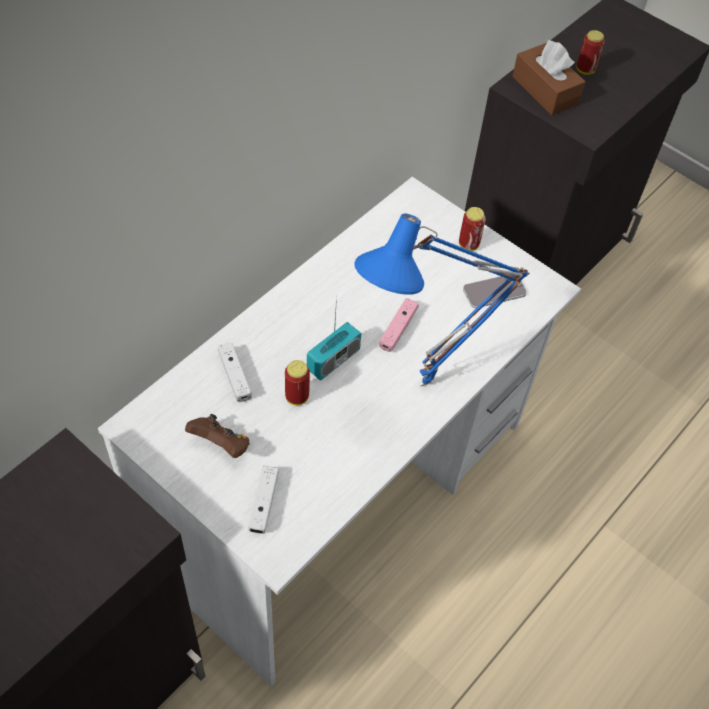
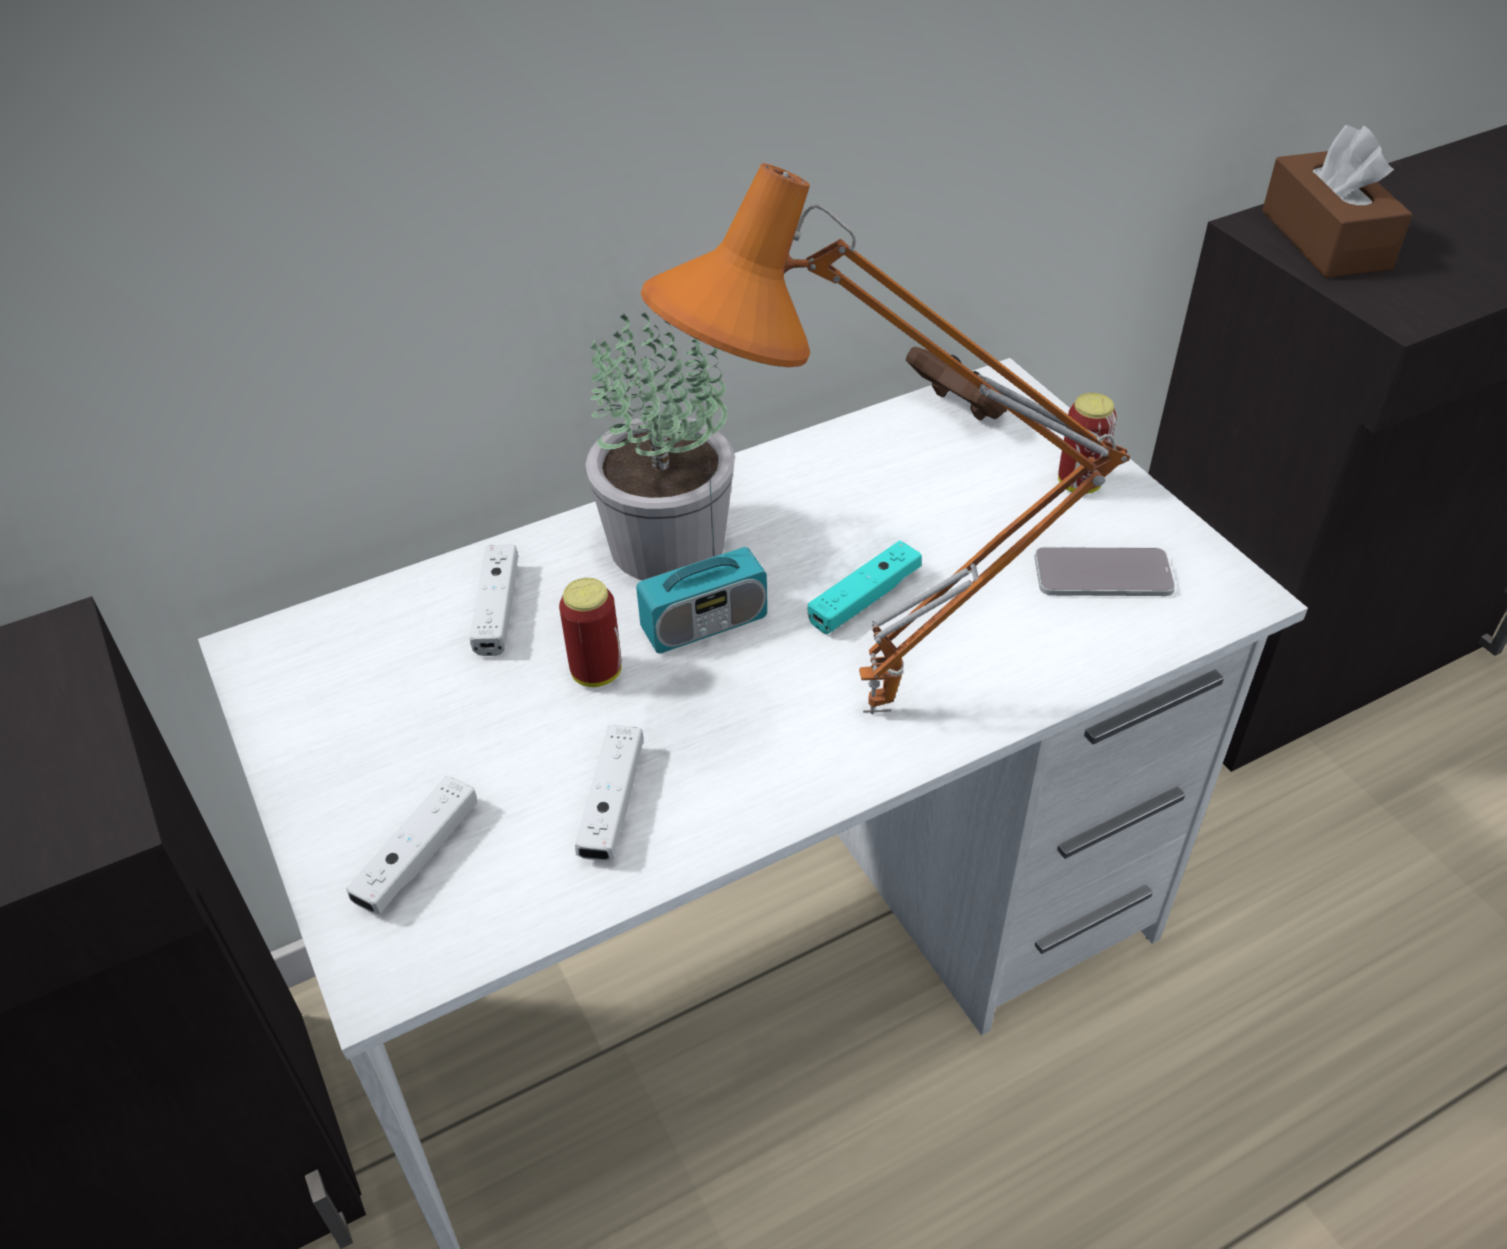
camera: 25 degrees right, 10 degrees down
brown game controller [185,414,250,458] -> brown game controller moved to [906,347,1007,421]
blue table lamp [354,214,530,386] -> orange table lamp [641,163,1130,714]
pink game controller [379,298,419,352] -> turquoise game controller [808,541,922,634]
can [576,30,605,75] -> none
none -> white game controller [575,725,643,861]
none -> potted plant [586,313,735,580]

